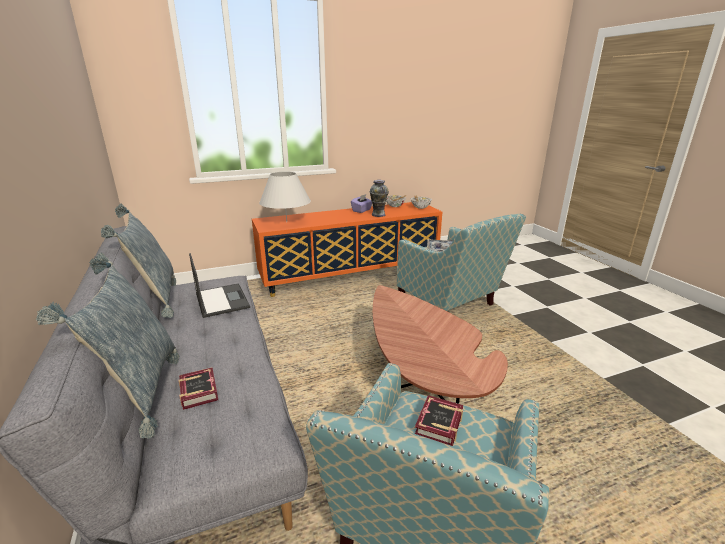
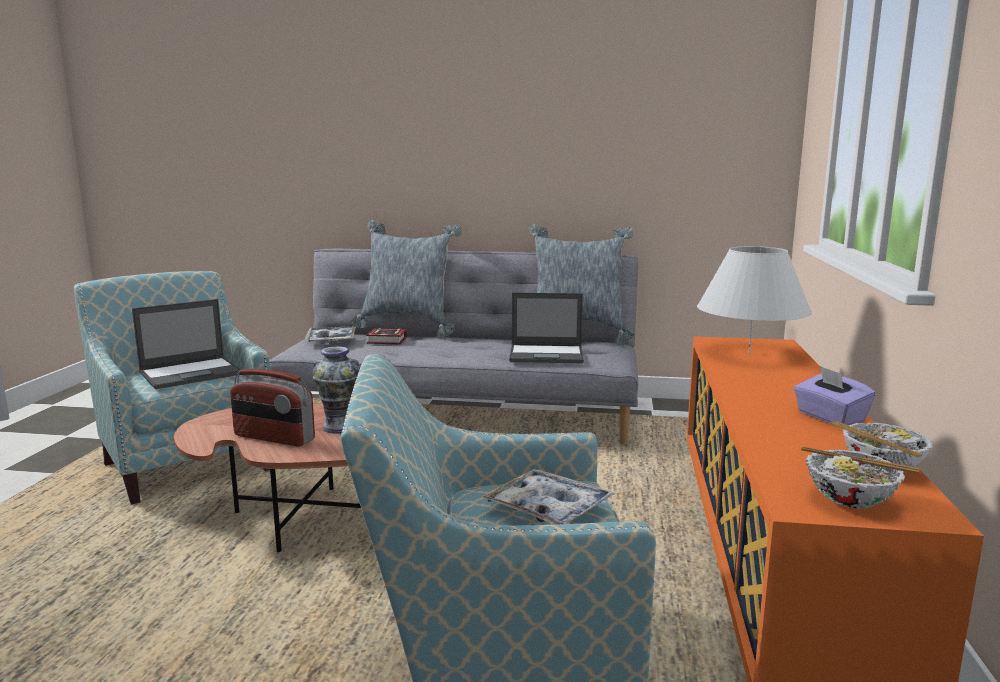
camera: 120 degrees right, 10 degrees down
vase [369,180,389,217] -> vase moved to [313,347,360,434]
book [415,395,463,446] -> laptop [132,299,241,389]
none -> radio [230,369,315,446]
none -> tray [304,326,356,344]

